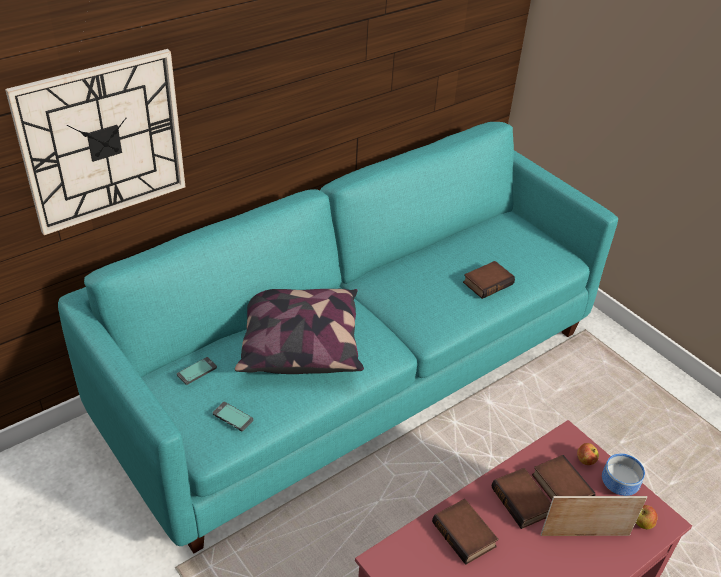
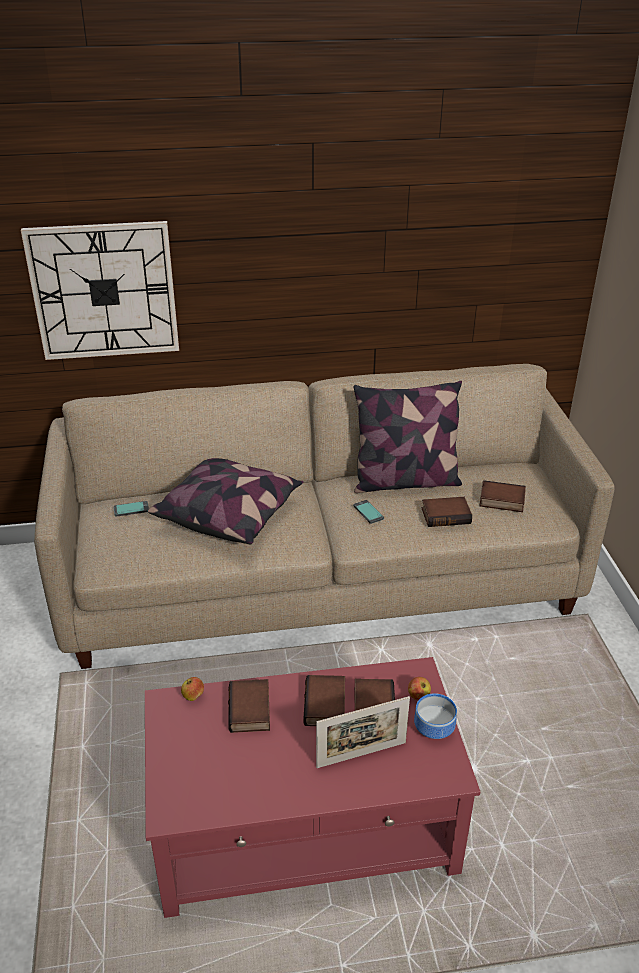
camera: 30 degrees right, 5 degrees down
turquoise sofa [58,122,618,553] -> beige sofa [34,364,614,669]
phone [213,402,254,431] -> phone moved to [353,500,384,524]
picture frame [540,496,647,536] -> picture frame turned 135 degrees clockwise [316,696,410,768]
apple [636,505,658,529] -> apple moved to [181,677,204,701]
none -> pillow [354,381,462,493]
none -> book [479,480,526,512]

